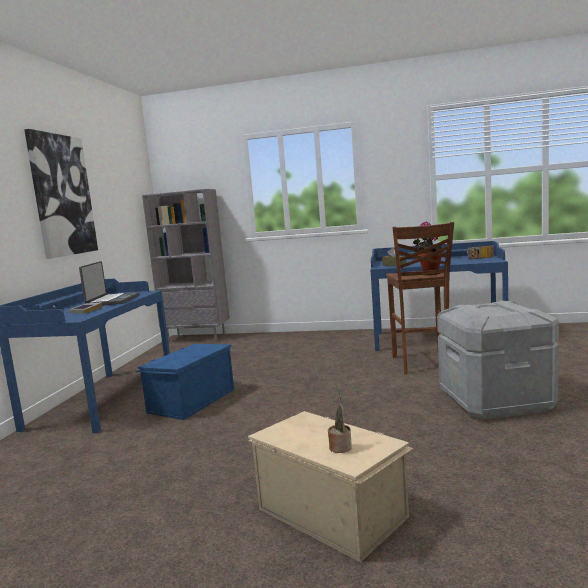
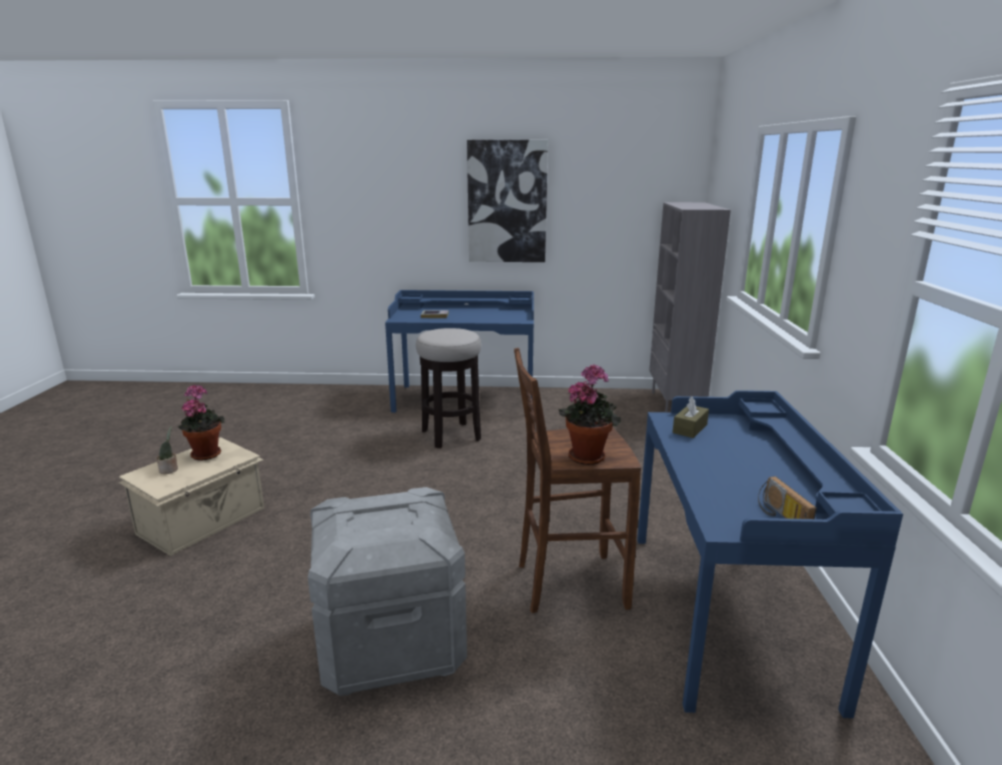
camera: 80 degrees right, 10 degrees up
laptop [79,261,140,306] -> none
blue storage box [135,344,234,420] -> stool [416,328,481,448]
none -> potted plant [178,385,225,461]

